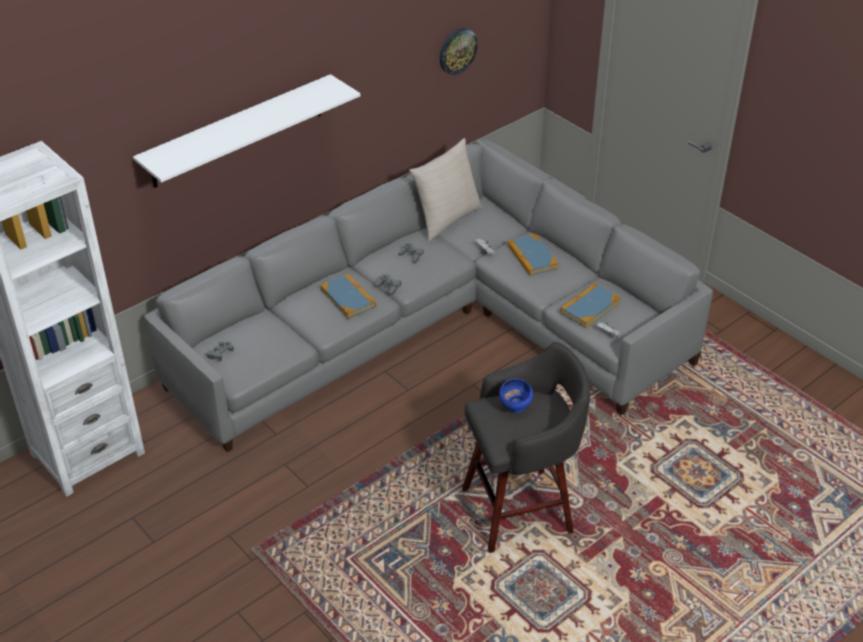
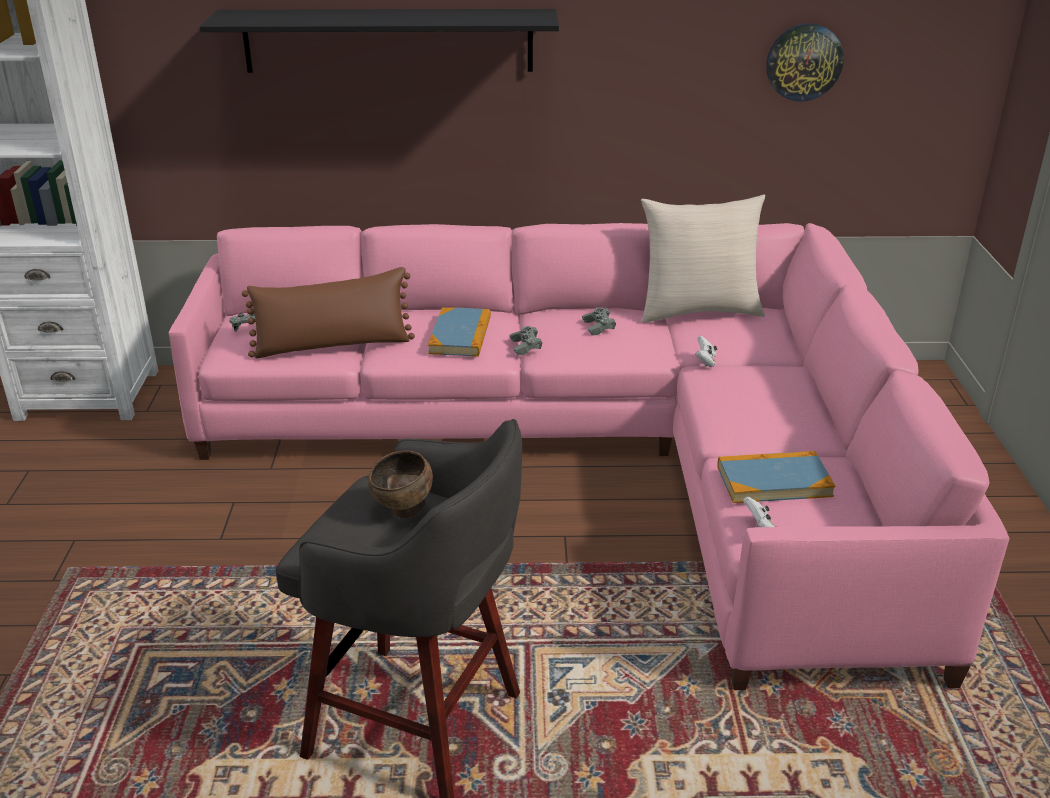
camera: 40 degrees right, 10 degrees down
white shelf [133,74,361,188] -> black shelf [200,9,559,73]
grey sofa [144,140,713,452] -> pink sofa [169,223,1010,690]
blue bowl [499,378,533,413] -> brown bowl [368,450,433,519]
book [507,234,559,276] -> none
none -> brown pillow [242,267,415,358]

